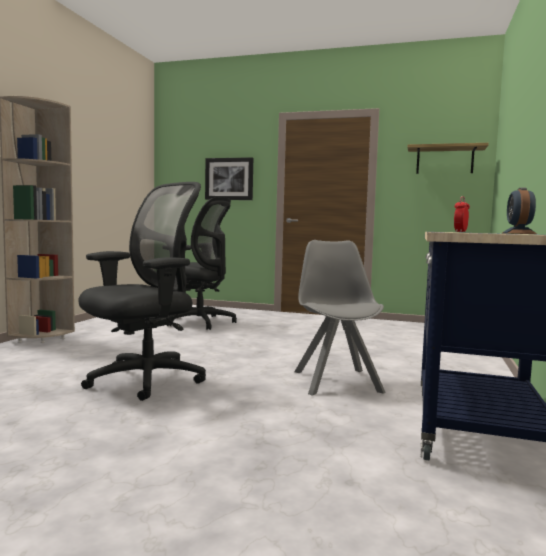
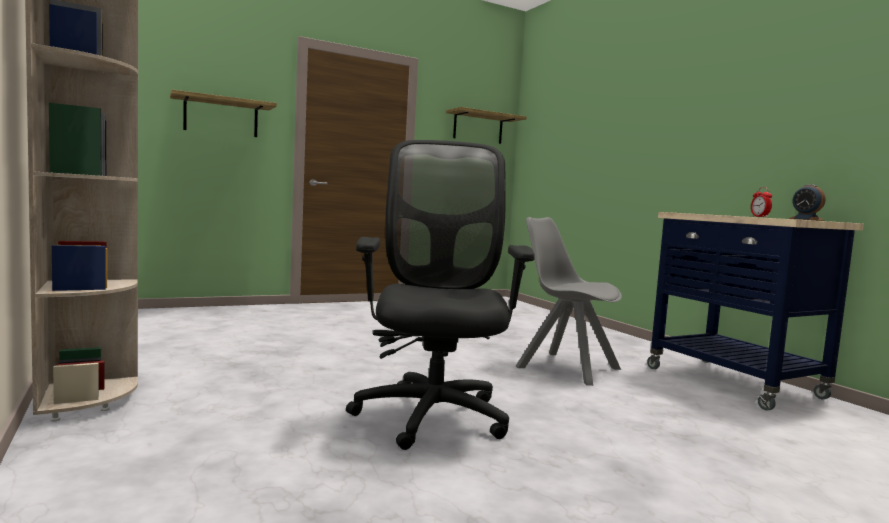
camera: 45 degrees left, 0 degrees up
black office chair [167,197,237,330] -> none
picture [205,157,253,200] -> shelf [170,89,277,137]

